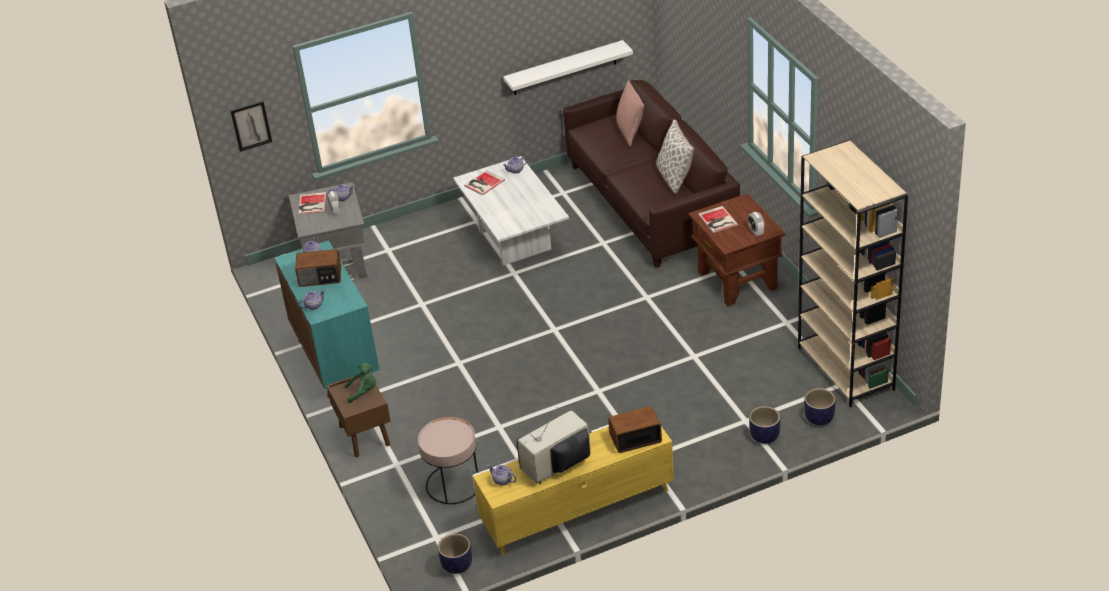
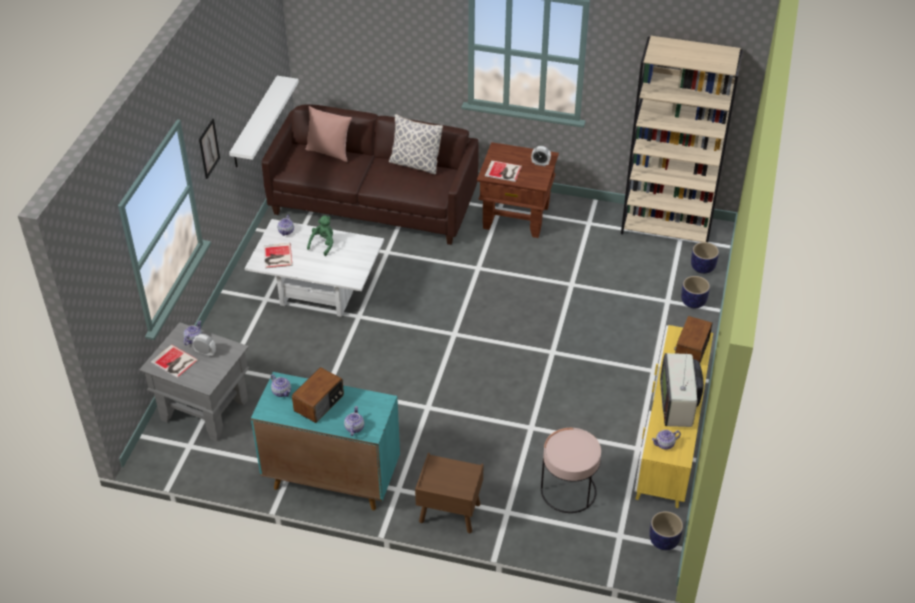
camera: 55 degrees left, 5 degrees up
picture [231,101,272,152] -> picture moved to [199,119,220,179]
green plush toy [344,363,376,403] -> green plush toy moved to [307,216,333,256]

